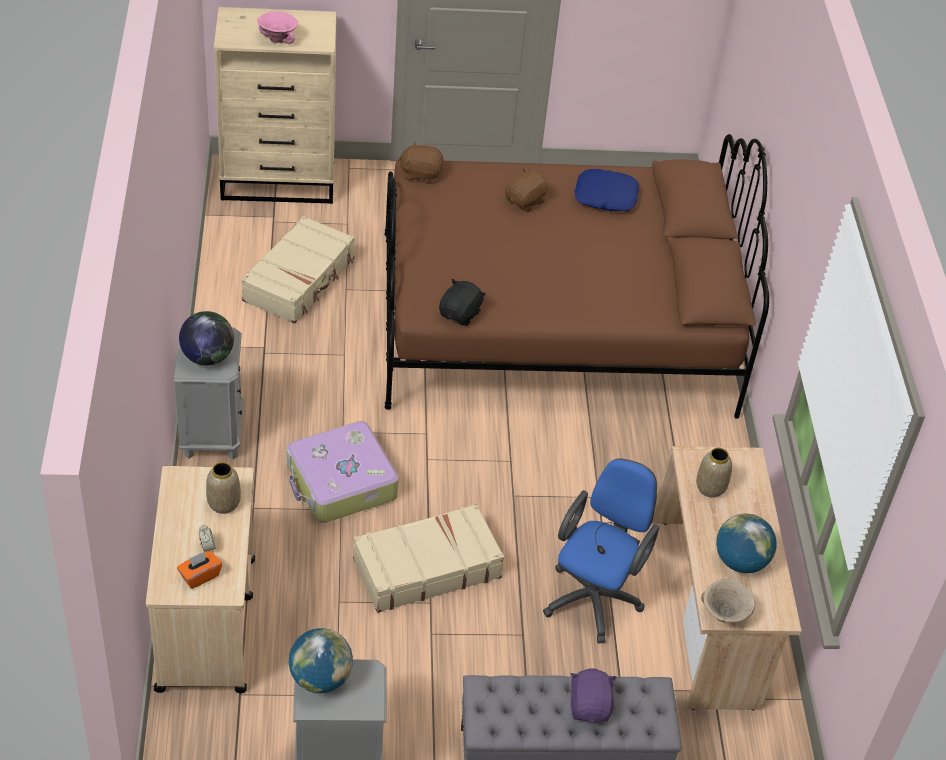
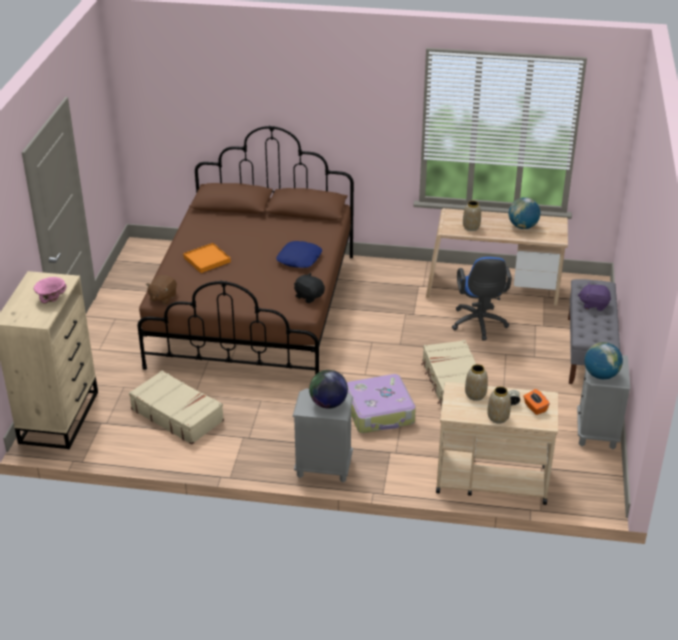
camera: 75 degrees left, 10 degrees down
brown plush toy [505,167,549,212] -> orange tray [183,243,231,273]
blue office chair [543,458,659,643] -> blue office chair turned 135 degrees counterclockwise [452,257,512,341]
blue pillow [575,169,639,211] -> blue pillow moved to [276,241,322,268]
beige bowl [701,579,755,623] -> none
none -> vase [487,386,511,424]

